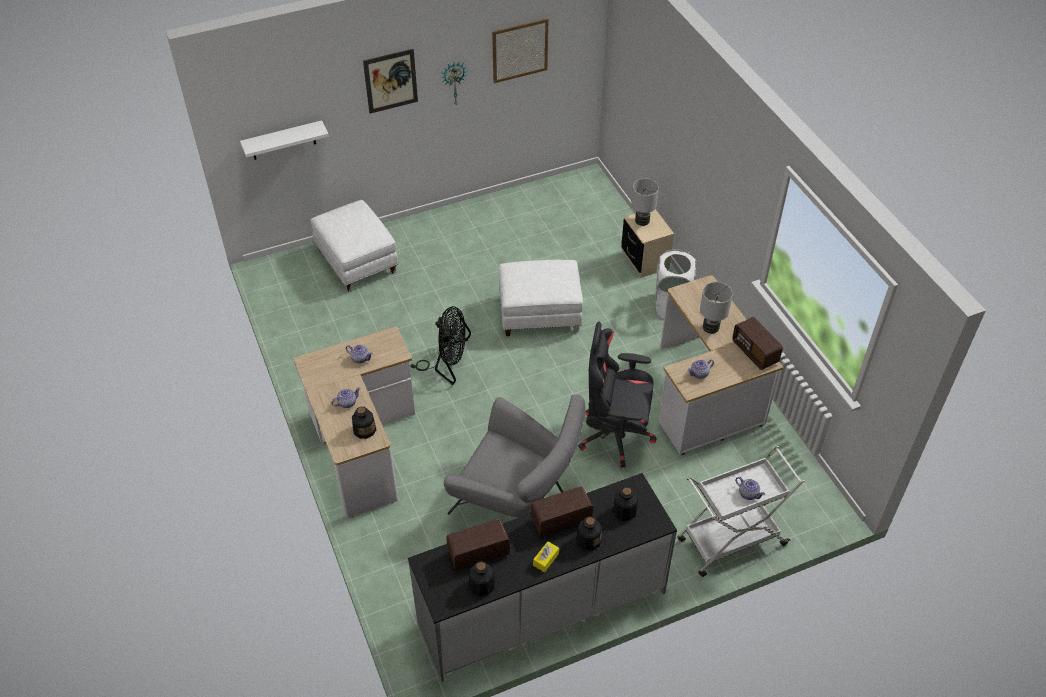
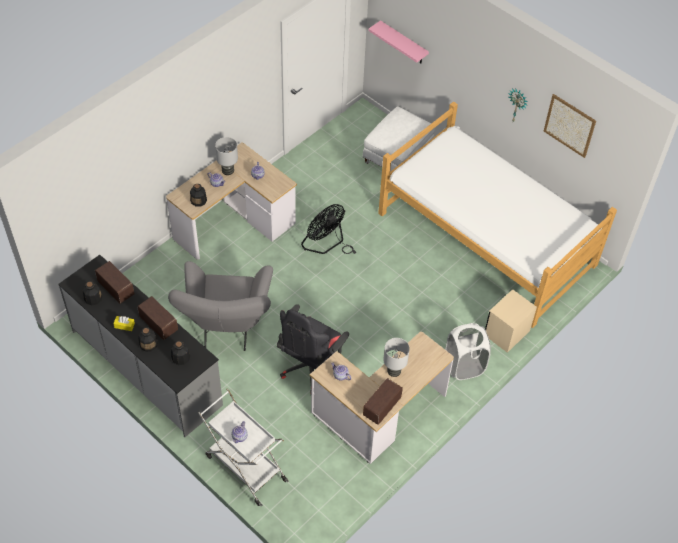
camera: 65 degrees right, 5 degrees up
white shelf [240,120,329,160] -> pink shelf [368,20,429,63]
picture [363,49,418,114] -> none
black fan [410,306,471,385] -> black fan turned 150 degrees clockwise [301,204,356,254]
white ottoman [499,260,583,336] -> none
black office chair [578,321,657,468] -> black office chair turned 135 degrees counterclockwise [277,304,349,382]
grey table lamp [631,179,659,226] -> grey table lamp moved to [215,137,238,175]
none -> bed [378,102,617,328]

